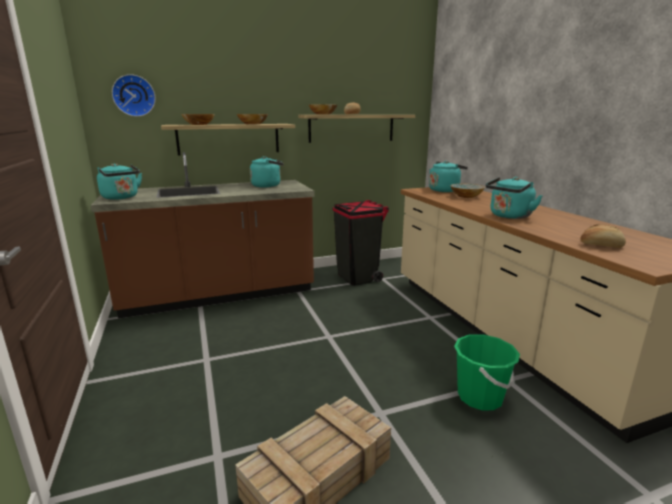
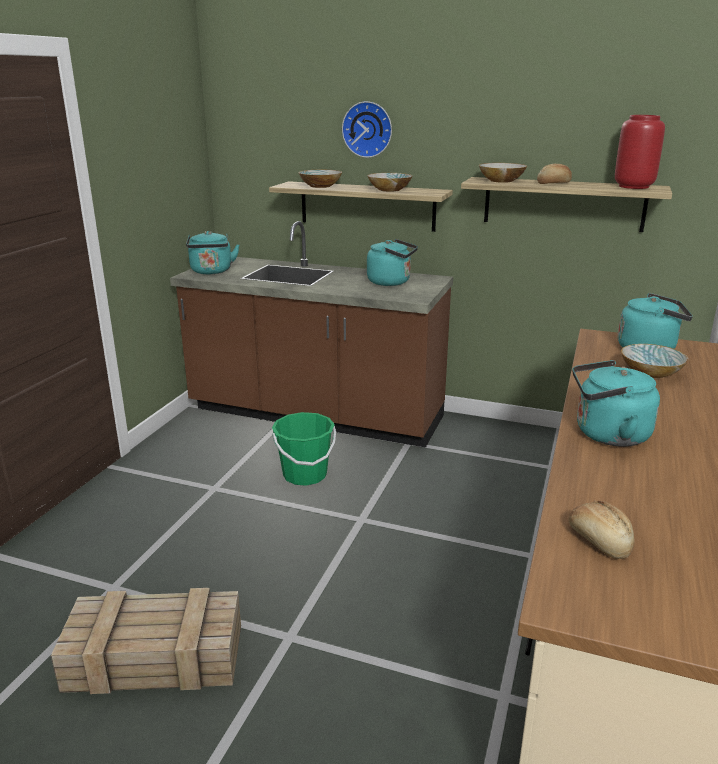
camera: 40 degrees right, 5 degrees up
wall clock [112,74,156,117] -> wall clock moved to [342,101,392,158]
black trash can [333,200,389,286] -> none
green bucket [454,334,520,410] -> green bucket moved to [272,412,336,486]
none -> red vase [615,115,665,189]

